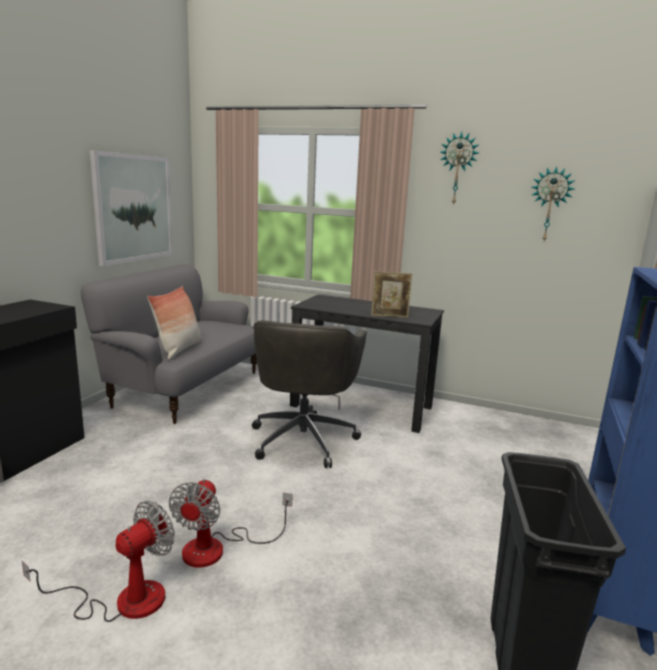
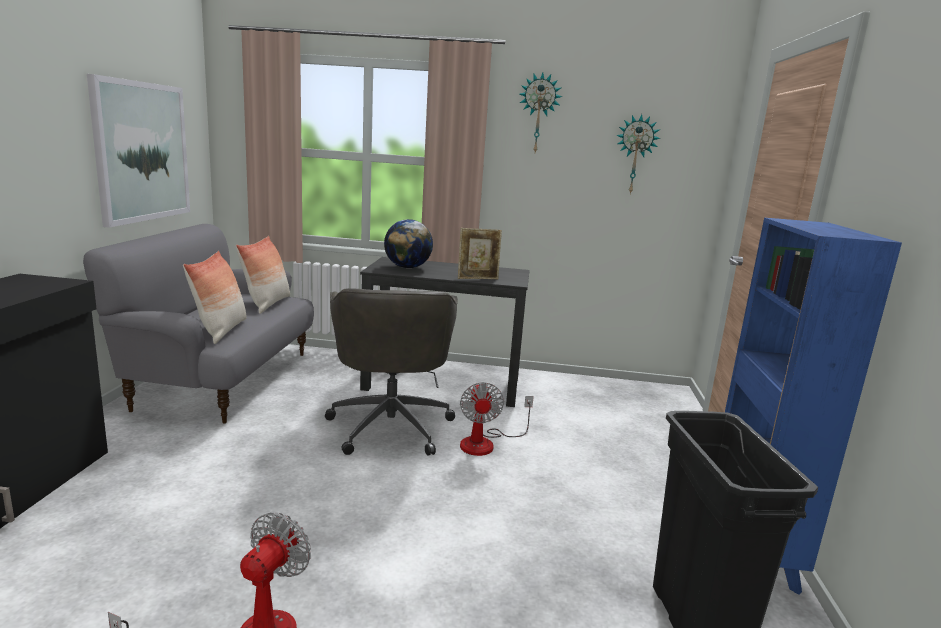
camera: 15 degrees left, 0 degrees up
fan [169,479,293,568] -> fan moved to [460,382,534,456]
none -> pillow [236,236,290,314]
none -> globe [384,219,433,268]

